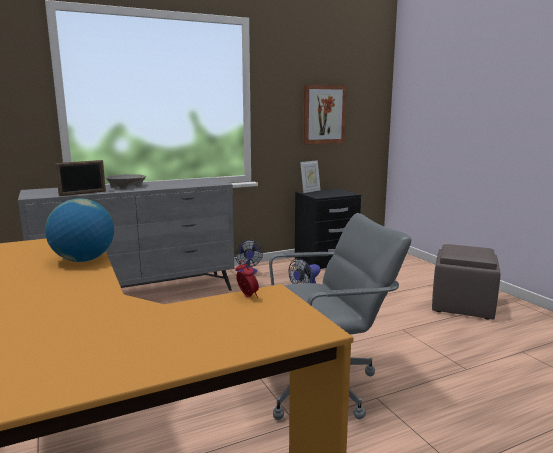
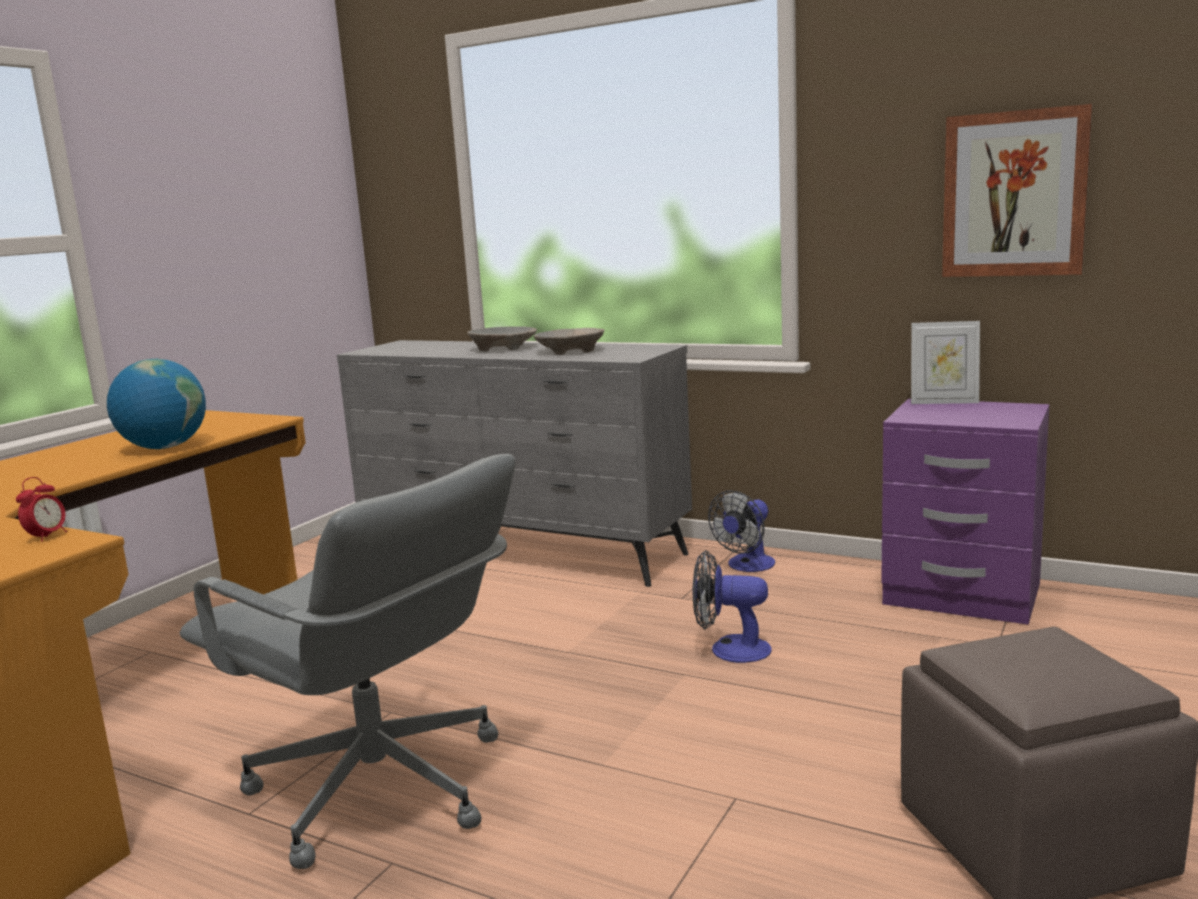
camera: 55 degrees right, 0 degrees up
picture frame [55,160,106,196] -> none
black nightstand [295,188,361,269] -> purple nightstand [881,399,1049,625]
none -> beige bowl [534,328,604,355]

